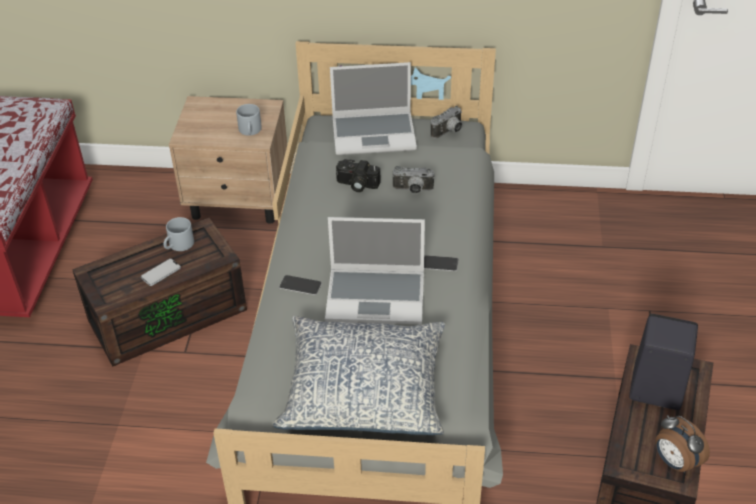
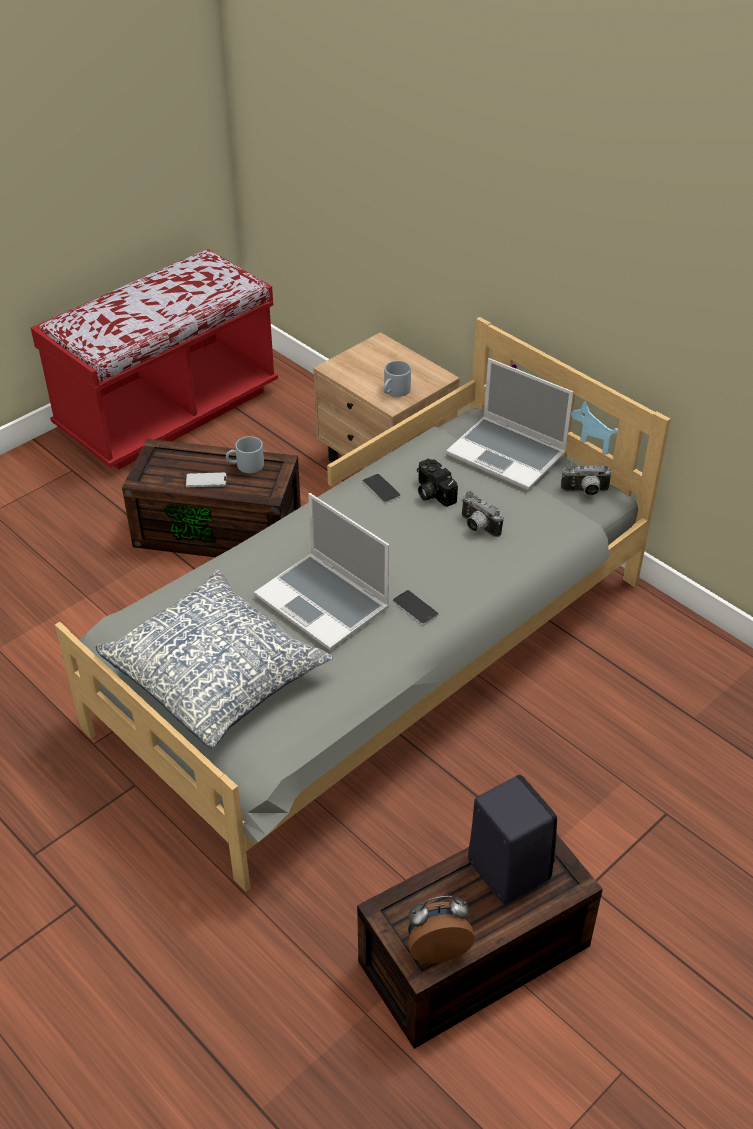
camera: 40 degrees right, 0 degrees up
phone [279,275,322,295] -> phone moved to [362,474,401,503]
alarm clock [655,415,710,473] -> alarm clock turned 75 degrees clockwise [408,896,475,963]

